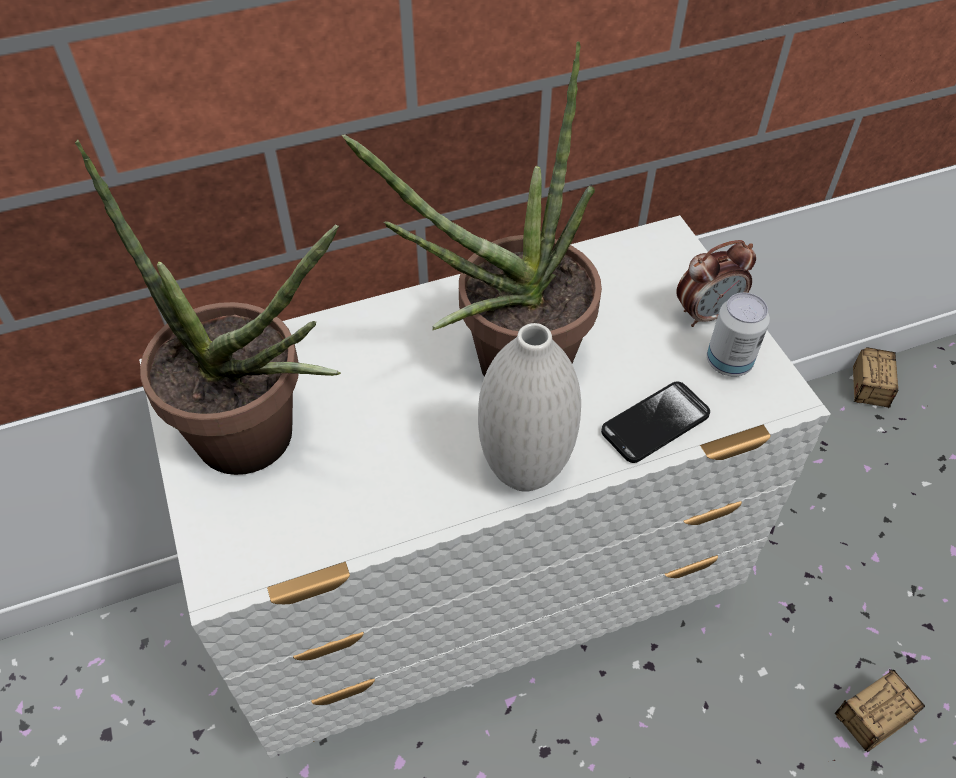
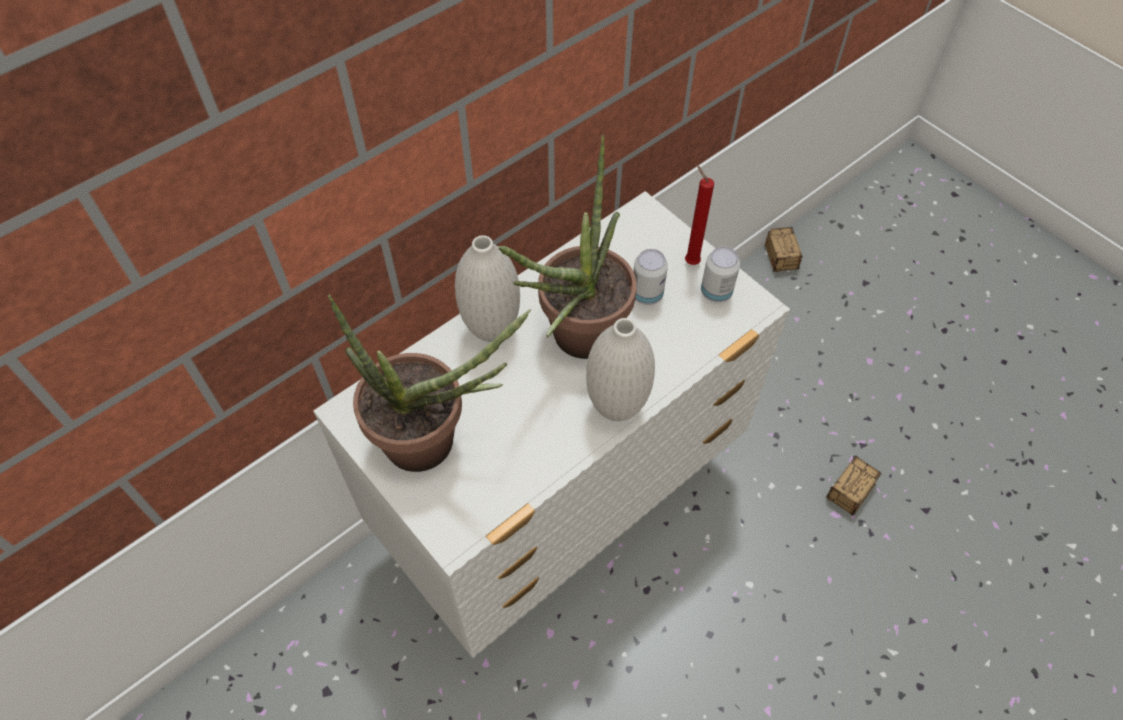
camera: 20 degrees left, 5 degrees up
phone [601,382,710,463] -> none
alarm clock [676,240,756,327] -> red candle [685,165,714,265]
none -> white vase [455,235,520,342]
none -> can [633,249,668,305]

